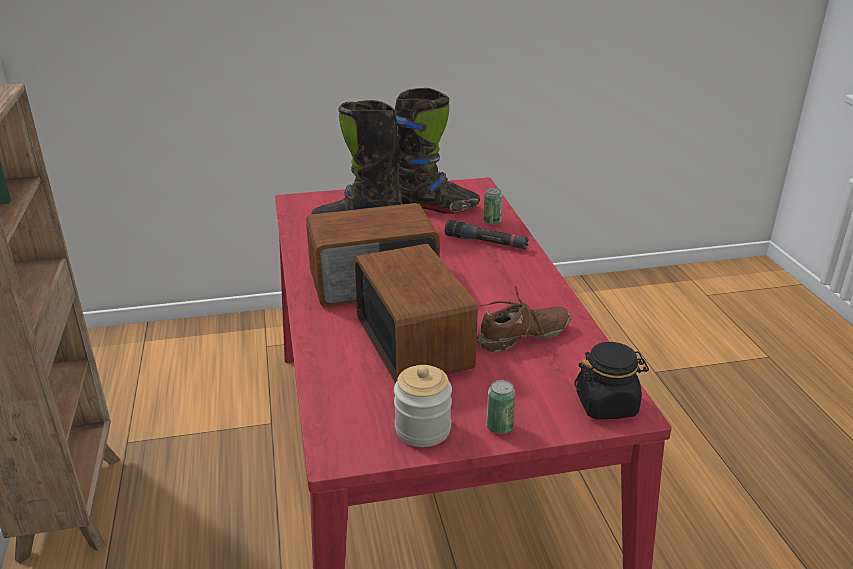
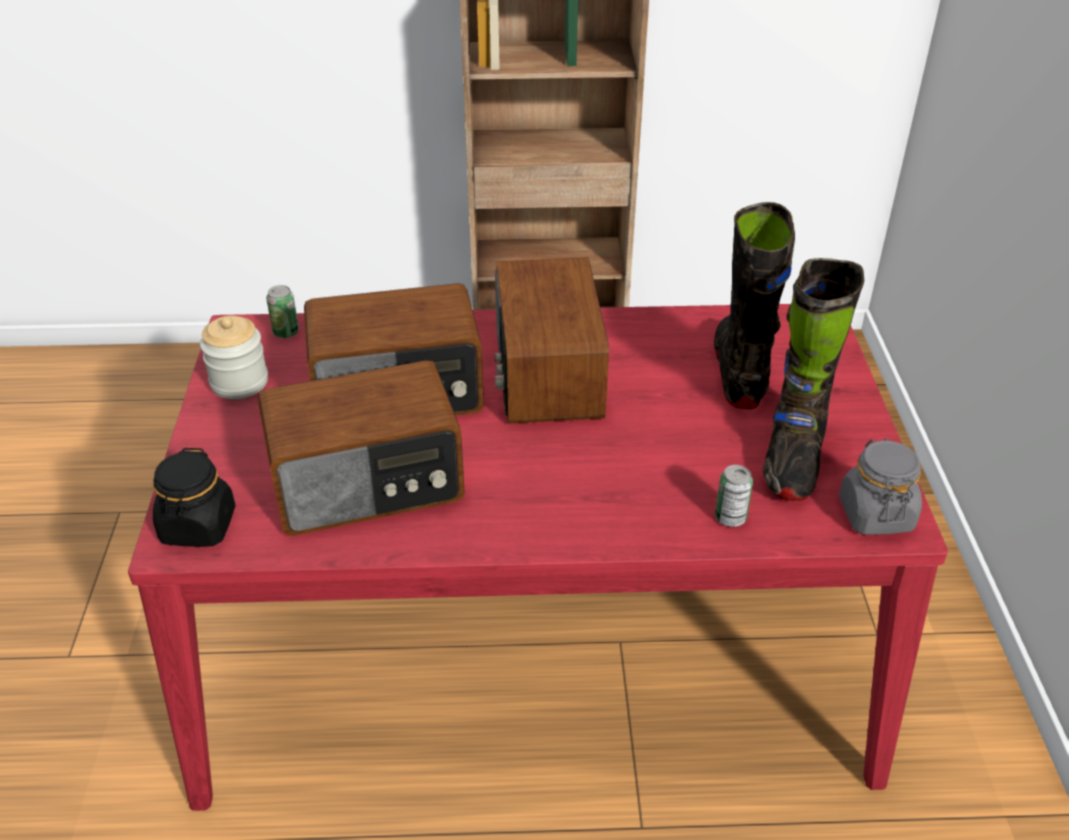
camera: 100 degrees right, 10 degrees up
black flashlight [445,220,529,249] -> none
brown shoe [477,286,571,352] -> radio [257,360,465,536]
can [486,380,516,434] -> can moved to [266,285,299,338]
none -> grey jar [839,438,922,535]

